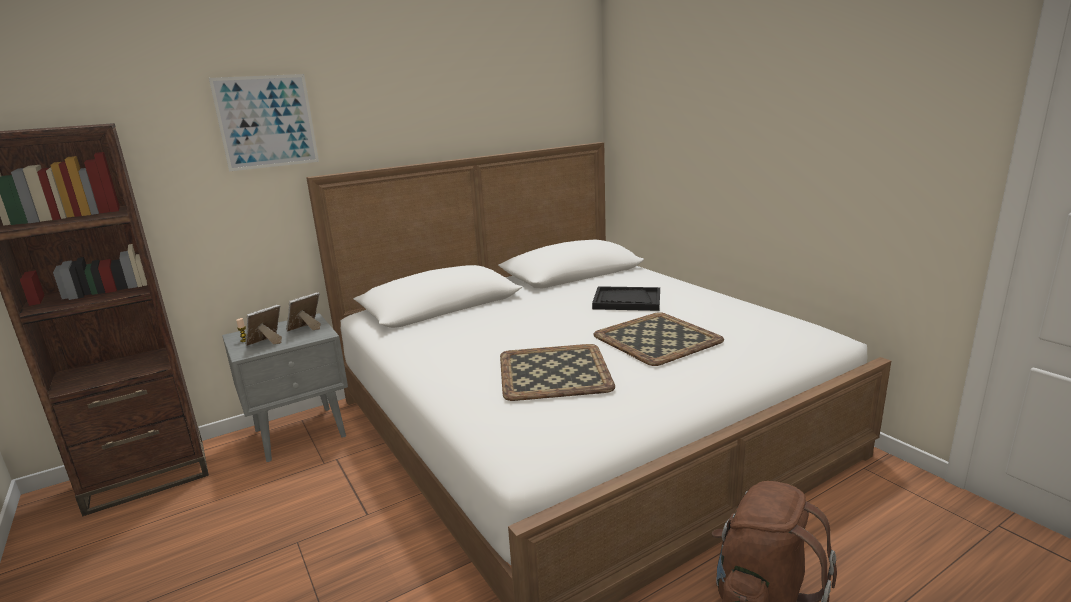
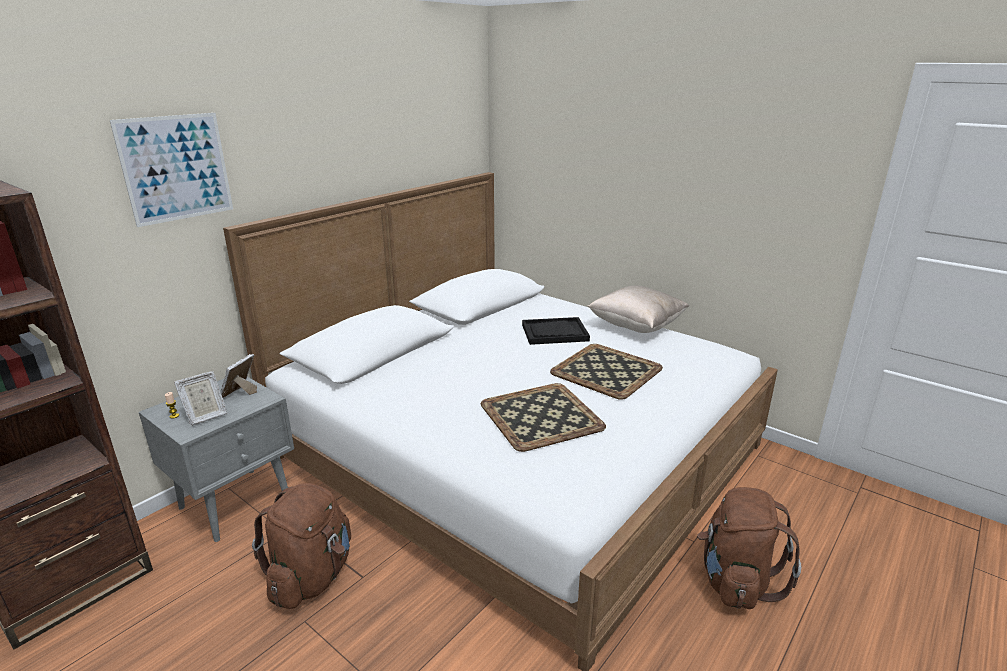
camera: 20 degrees left, 5 degrees up
picture frame [245,305,282,346] -> picture frame turned 150 degrees counterclockwise [174,371,227,426]
none -> brown backpack [252,483,351,609]
none -> beige pillow [588,286,689,333]

